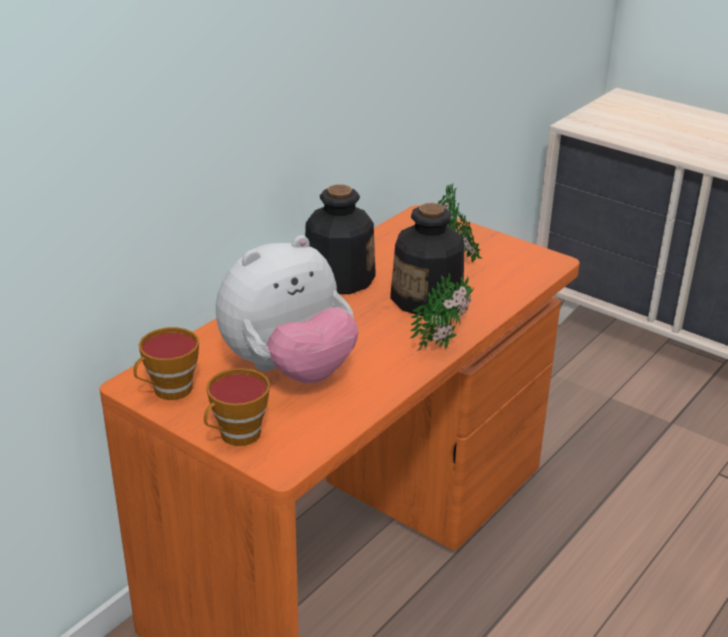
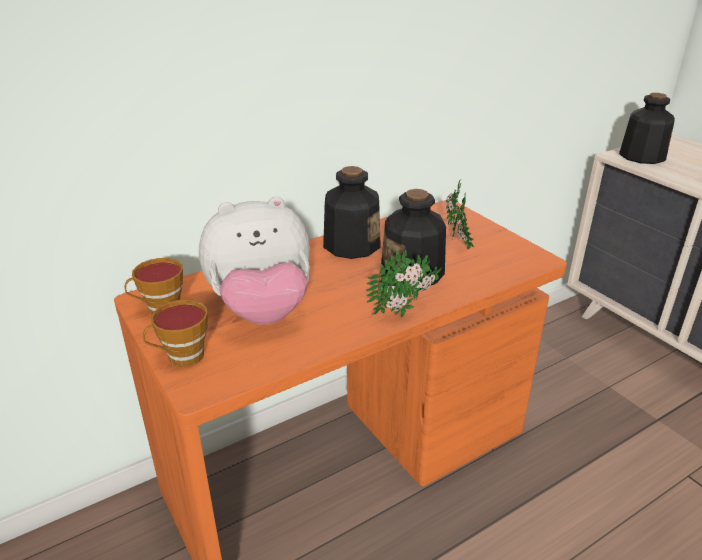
camera: 20 degrees right, 0 degrees up
none -> bottle [619,93,675,164]

